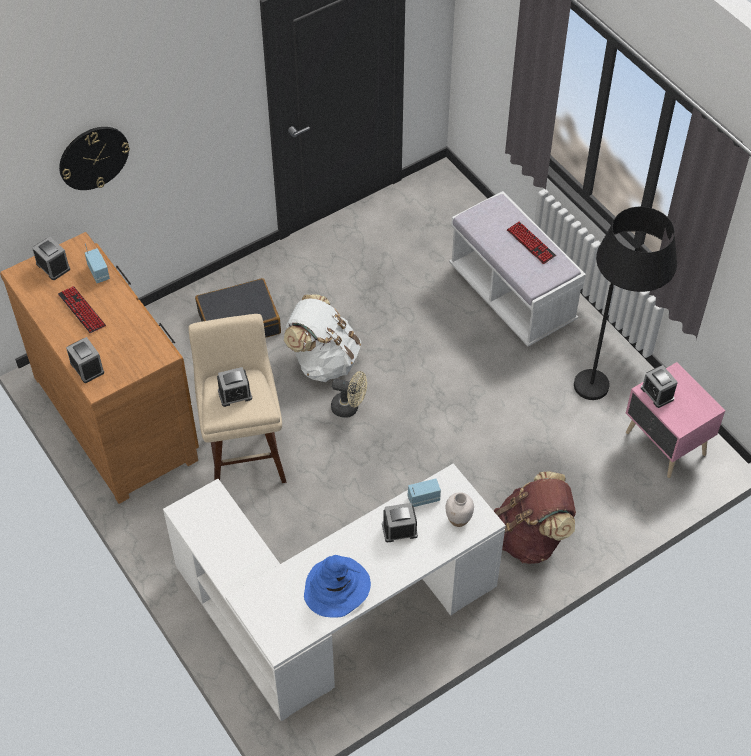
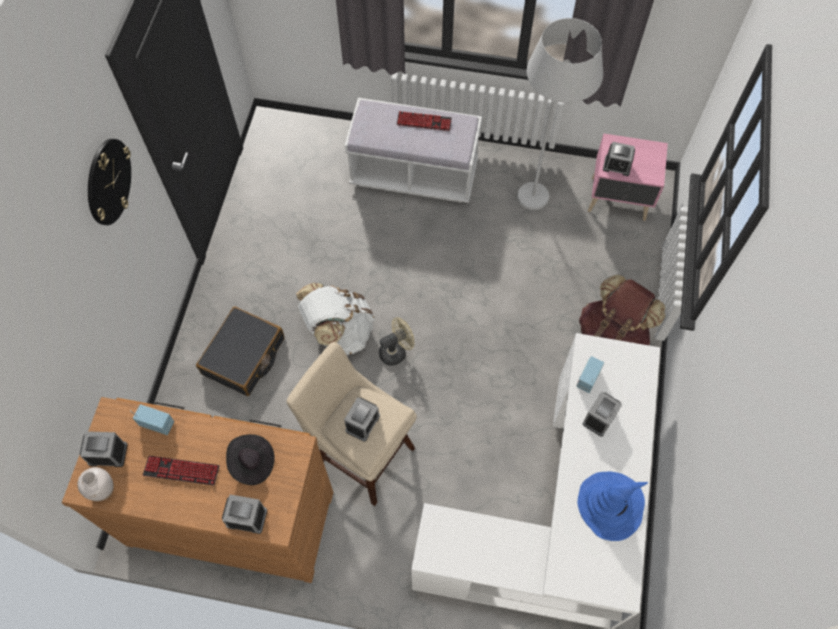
camera: 45 degrees left, 10 degrees up
wall clock [59,127,130,190] -> wall clock moved to [88,139,131,225]
white vase [446,492,474,527] -> white vase moved to [77,467,114,501]
black floor lamp [574,207,677,400] -> white floor lamp [517,18,603,210]
none -> black hat [226,434,275,485]

